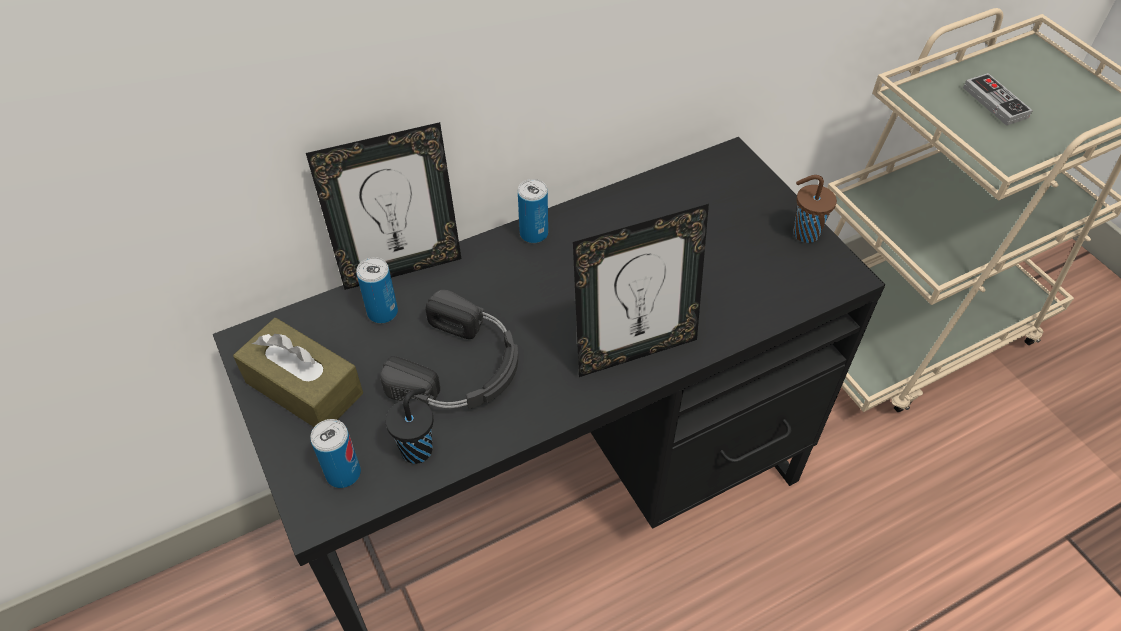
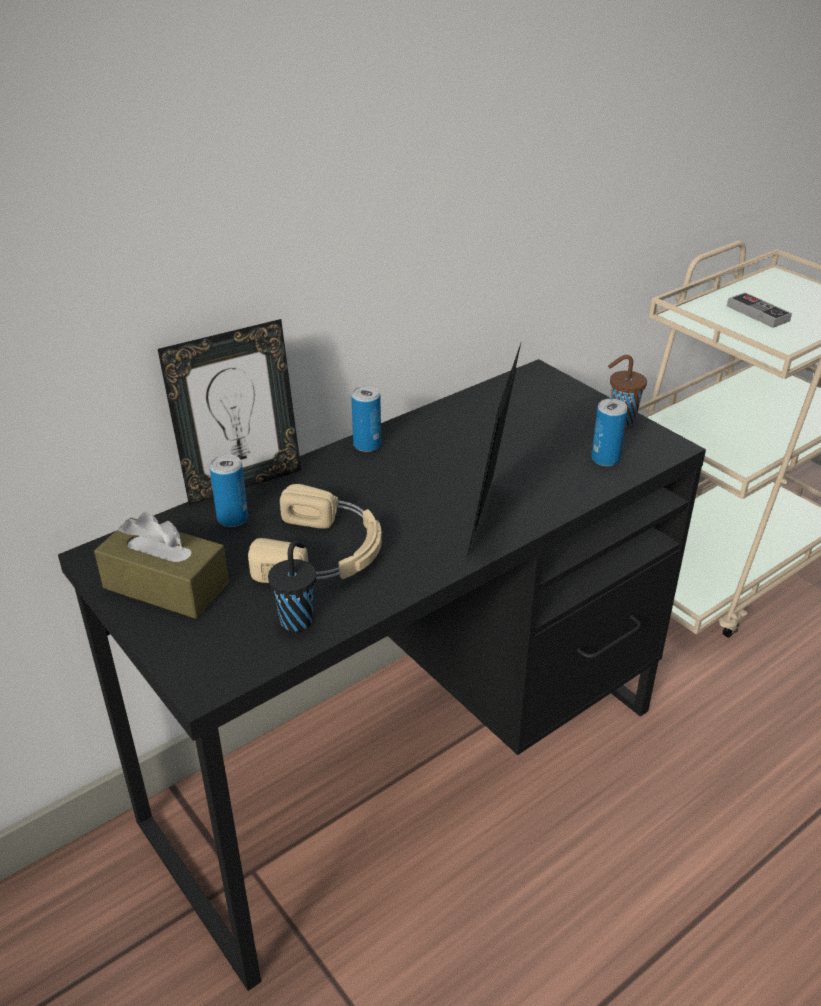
camera: 10 degrees left, 15 degrees down
can [311,419,361,488] -> can moved to [591,399,628,466]
black headphones [380,290,518,409] -> beige headphones [248,484,382,583]
picture frame [573,204,709,377] -> picture frame turned 135 degrees clockwise [467,343,521,557]

